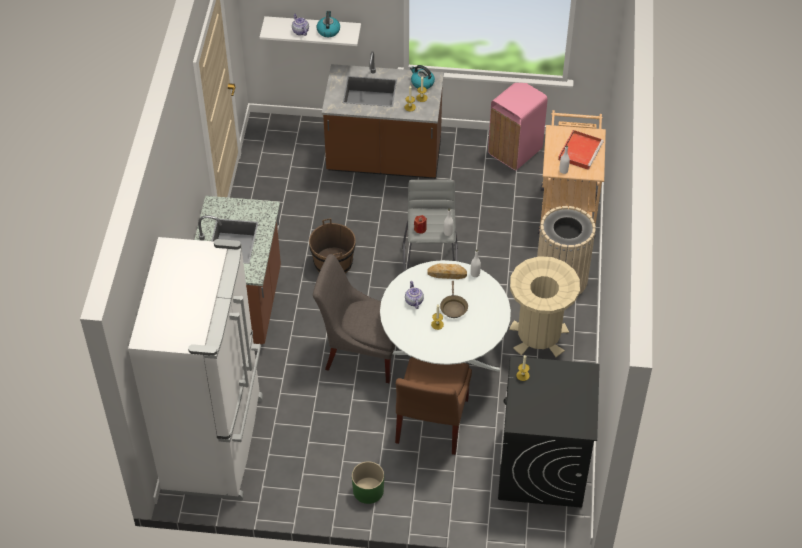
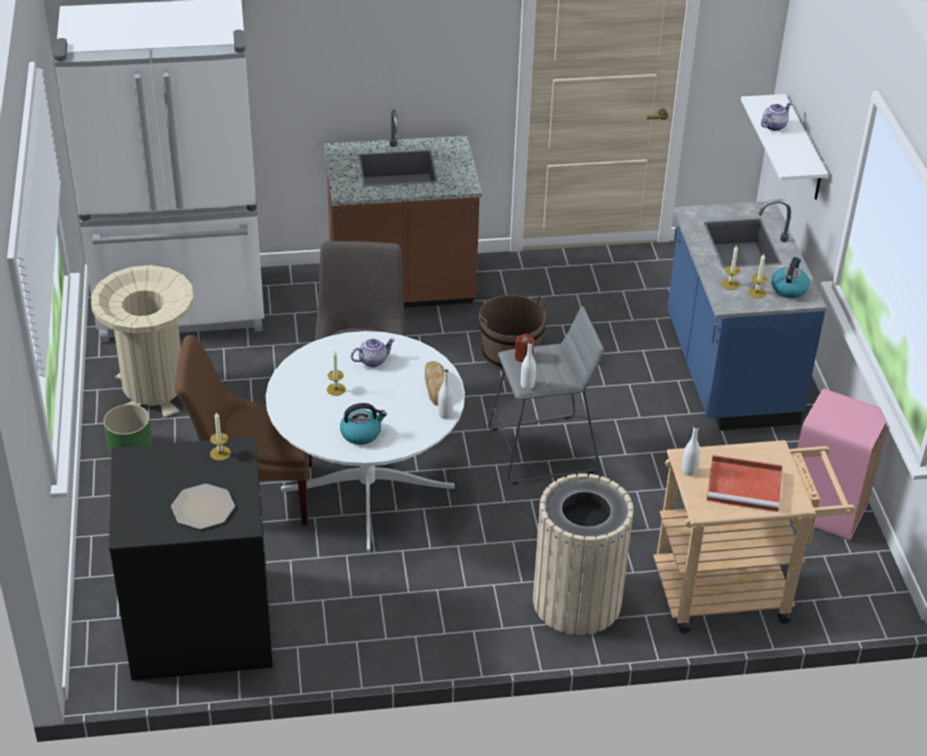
camera: 75 degrees right, 10 degrees down
kettle [317,11,340,37] -> kettle moved to [340,403,387,445]
brown counter [322,52,444,179] -> blue counter [667,199,827,431]
brown frying pan [440,281,468,318] -> none
beige trash can [509,256,580,357] -> beige trash can moved to [91,265,194,418]
none -> plate [171,484,235,529]

